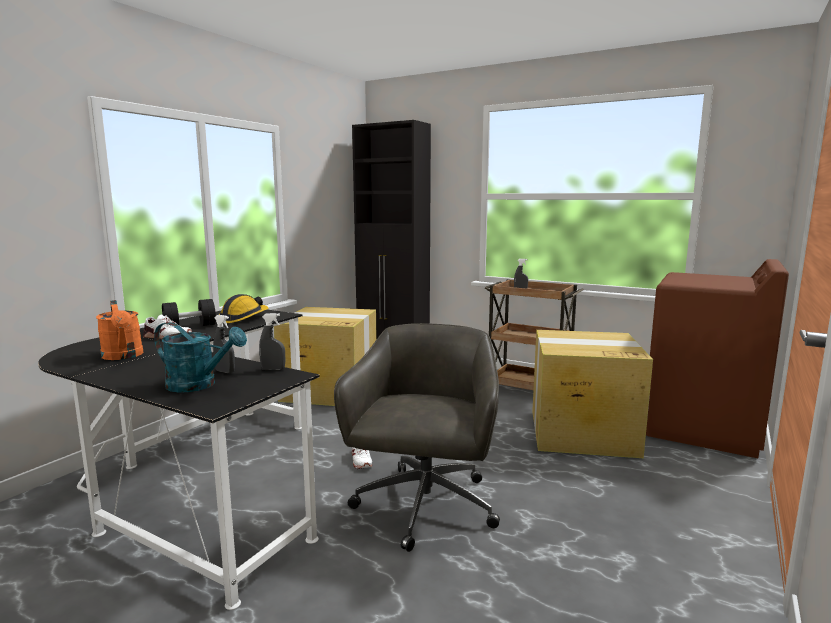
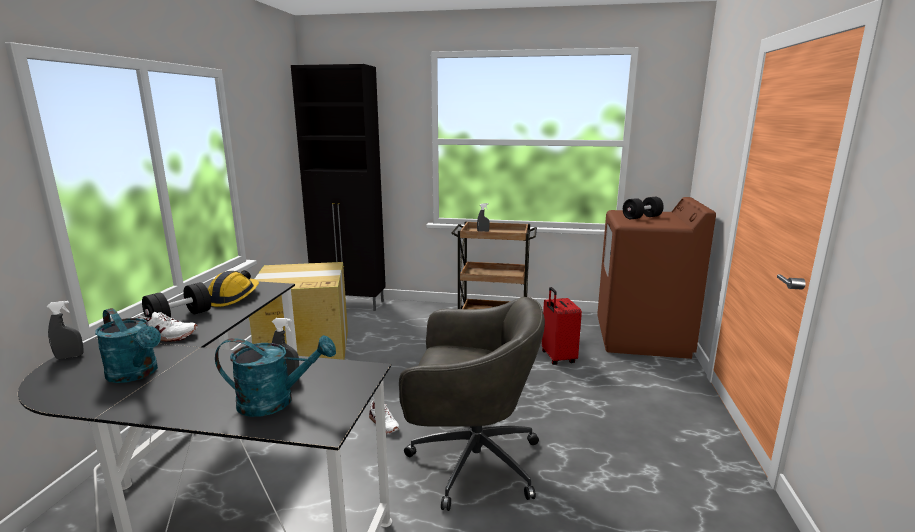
camera: 20 degrees left, 5 degrees up
orange watering can [96,300,144,360] -> turquoise watering can [95,308,161,383]
grey spray bottle [259,313,285,370] -> grey spray bottle moved to [46,301,84,359]
grey office chair [334,323,500,552] -> grey office chair turned 105 degrees clockwise [399,297,545,511]
cardboard box [532,330,653,458] -> red suitcase [542,287,582,365]
none -> black dumbbell [623,197,664,219]

